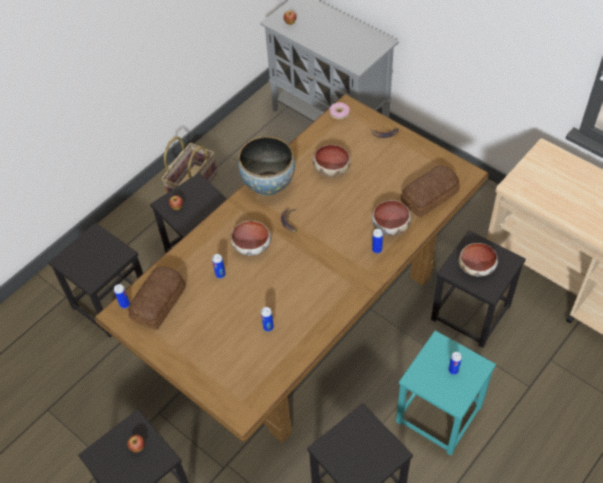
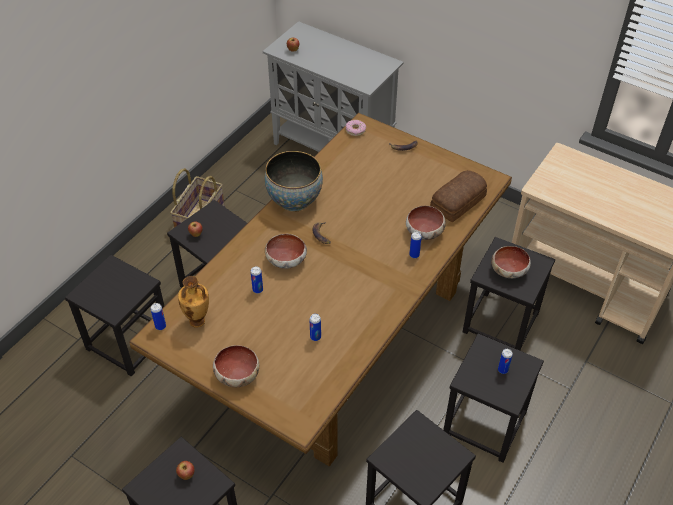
camera: 10 degrees left, 5 degrees down
bread [128,266,186,330] -> vase [178,276,209,328]
bowl [313,145,351,177] -> bowl moved to [213,345,259,387]
turquoise stool [396,331,496,456] -> black stool [443,334,544,463]

